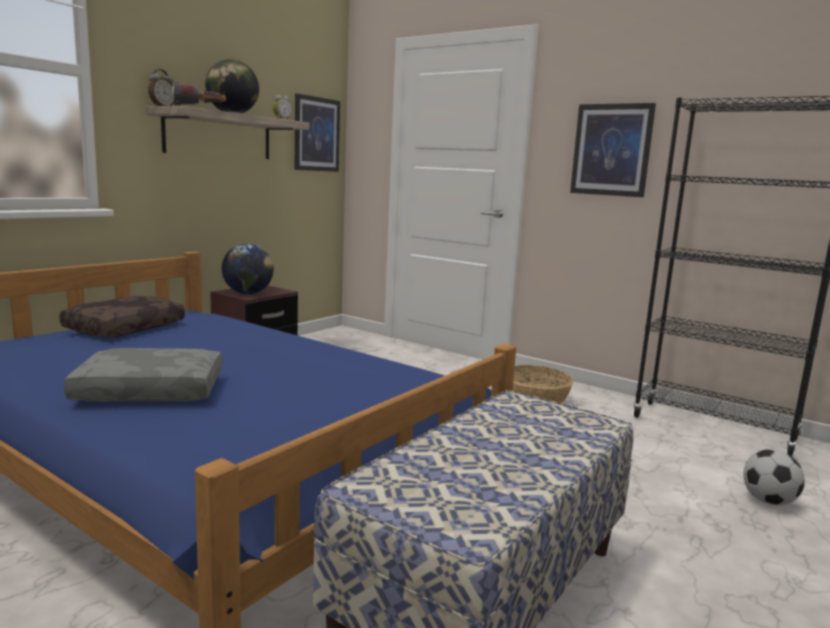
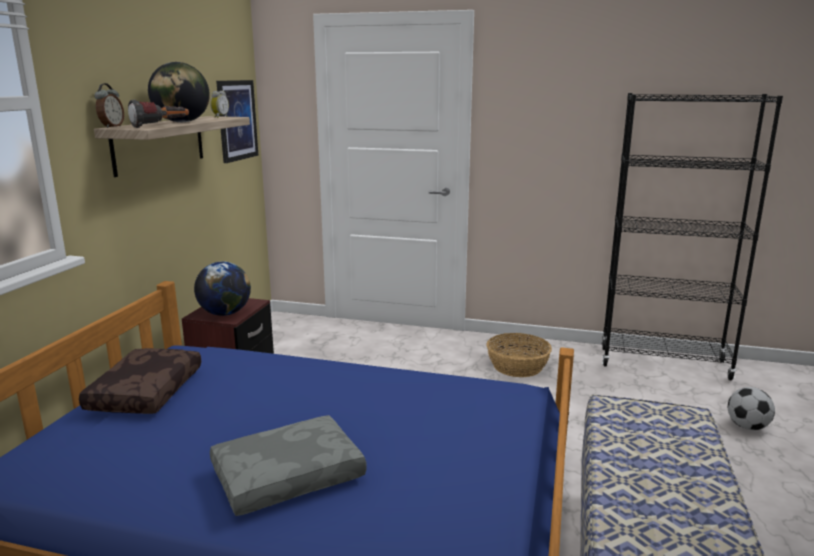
camera: 20 degrees left, 5 degrees up
picture [570,103,656,197] -> none

